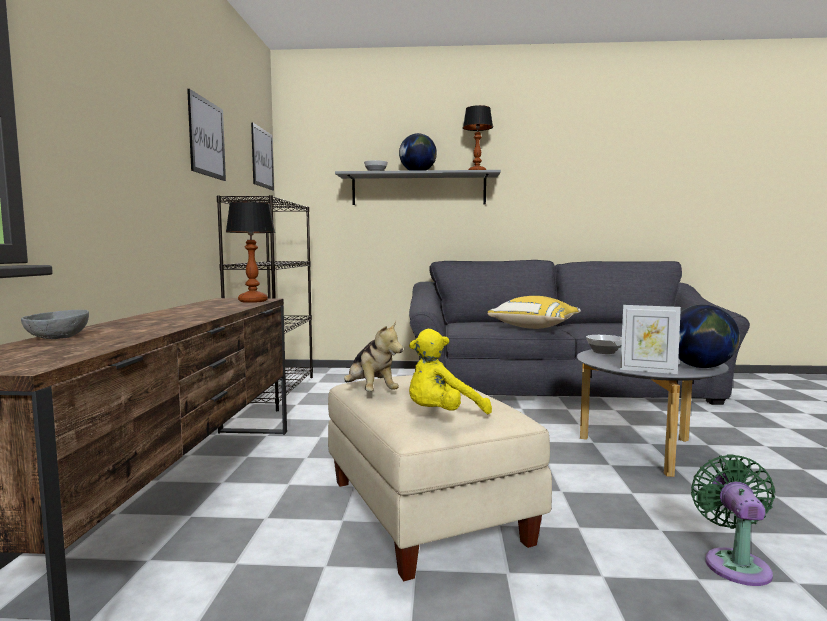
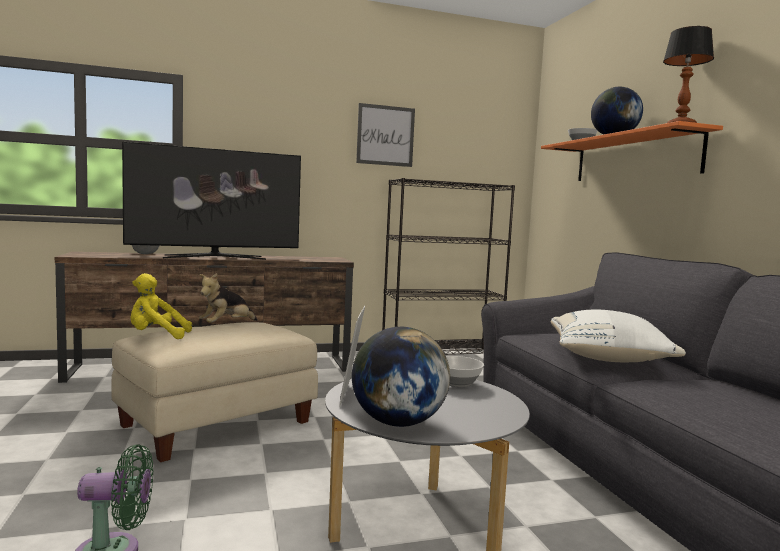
camera: 70 degrees right, 0 degrees up
table lamp [226,202,275,303] -> none
picture [251,122,274,190] -> none
grey shelf [335,170,501,205] -> orange shelf [541,121,723,181]
yellow plush toy [409,329,492,414] -> yellow plush toy turned 45 degrees counterclockwise [130,273,192,339]
yellow pillow [487,296,581,329] -> white pillow [551,310,686,362]
none -> television [122,142,301,260]

